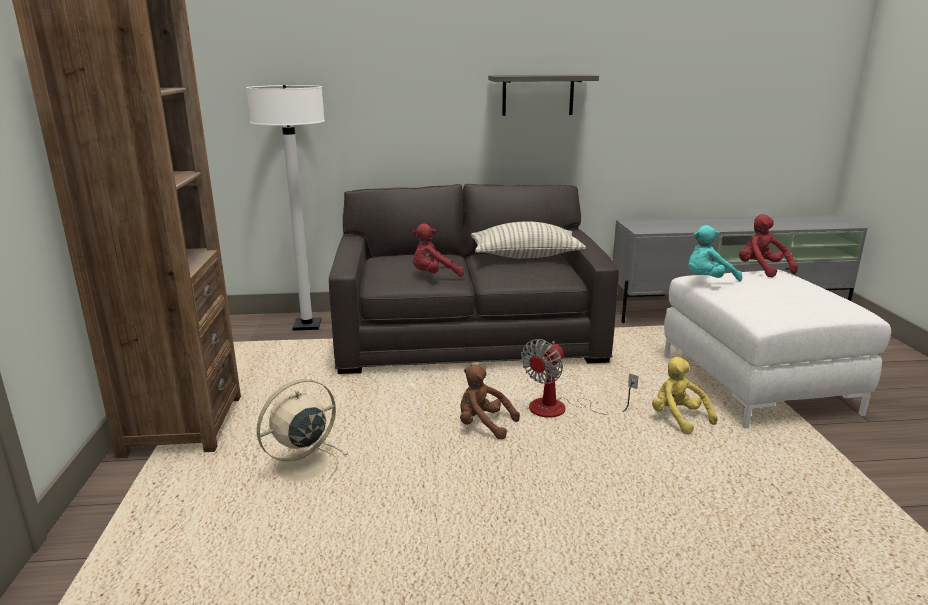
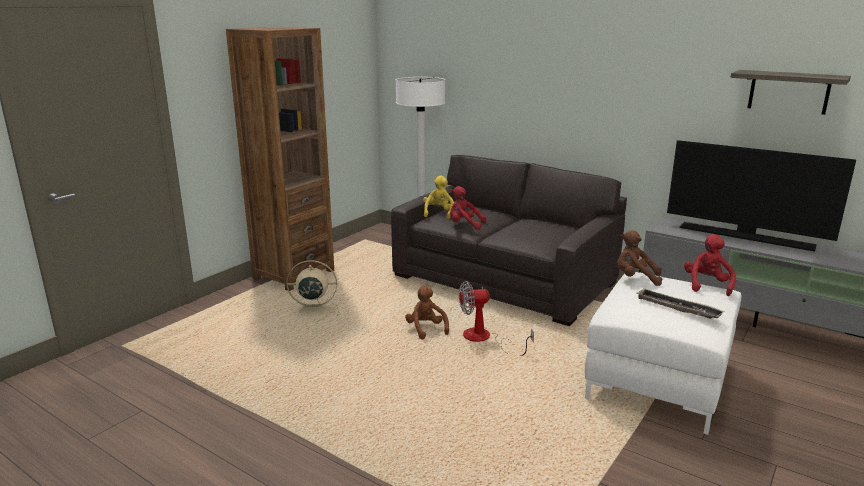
camera: 40 degrees right, 0 degrees up
pillow [471,221,586,258] -> none
shelf [488,74,599,116] -> shelf moved to [730,70,851,115]
yellow plush toy [652,357,718,435] -> yellow plush toy moved to [423,176,454,220]
turquoise plush toy [688,225,742,281] -> brown plush toy [617,230,662,286]
none -> tray [636,288,724,319]
none -> television [667,140,856,252]

